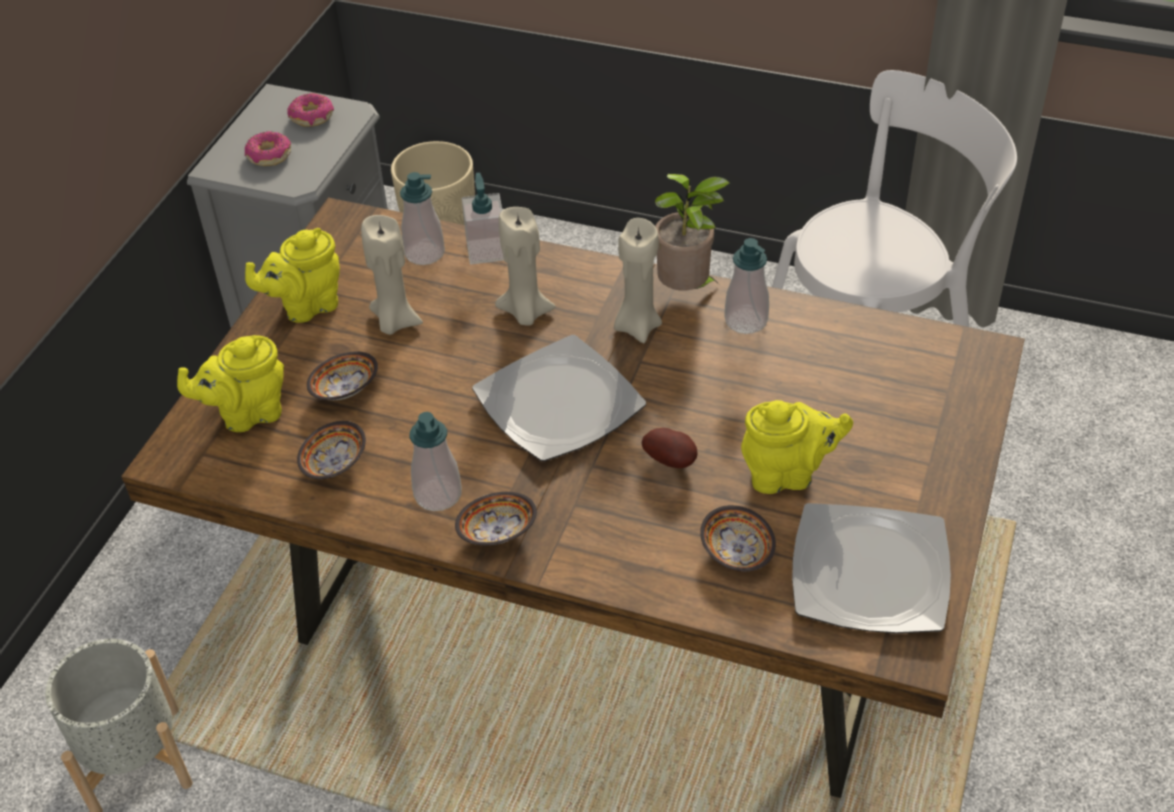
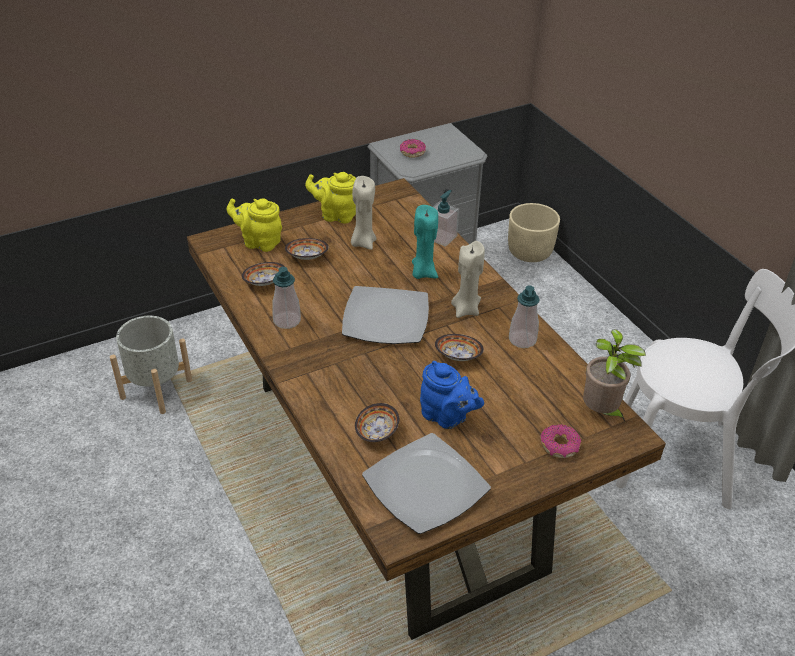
camera: 40 degrees right, 5 degrees down
donut [287,93,334,127] -> donut moved to [540,424,581,458]
soap dispenser [400,172,445,265] -> none
bowl [455,492,537,545] -> bowl moved to [435,334,484,361]
beige candle [495,207,556,325] -> turquoise candle [412,205,438,279]
potato [642,428,698,468] -> none
potted plant [655,174,730,291] -> potted plant moved to [583,329,646,422]
yellow teapot [741,400,853,494] -> blue teapot [420,361,484,429]

